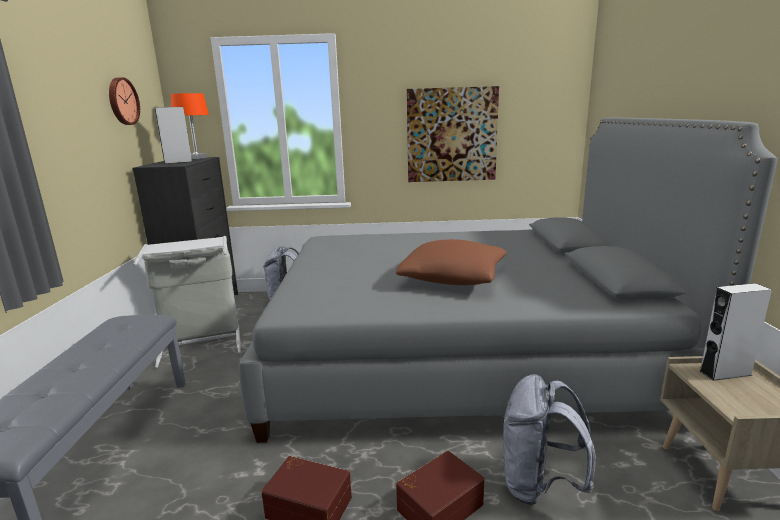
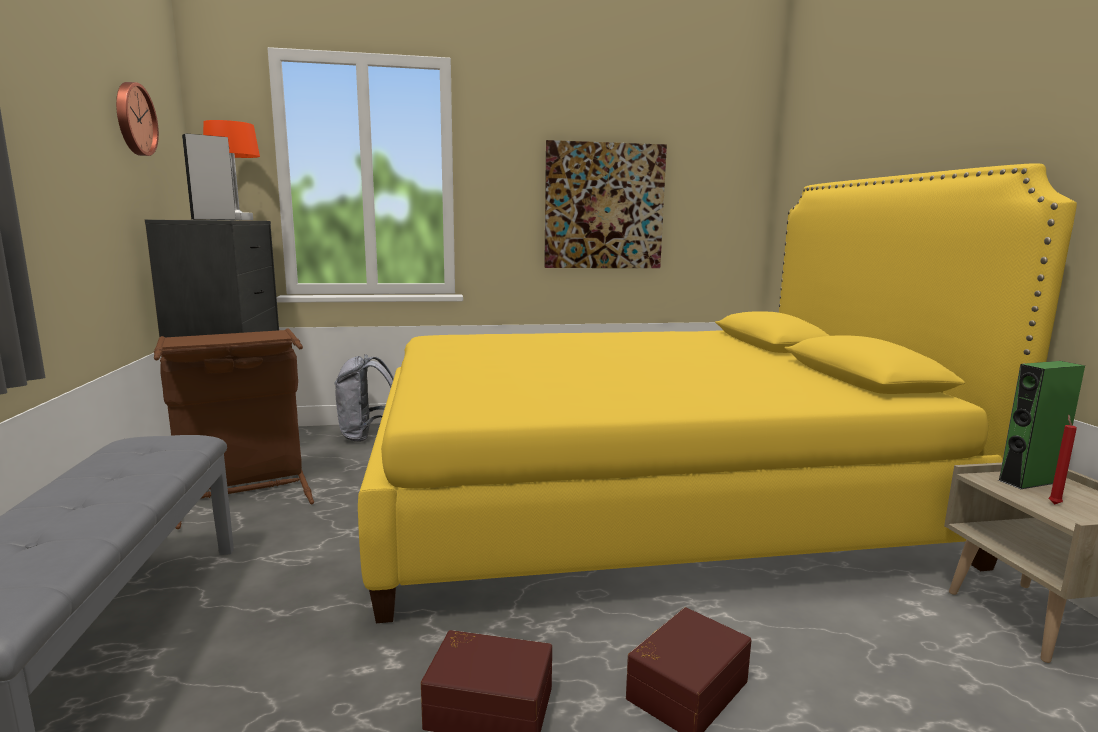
camera: 10 degrees left, 5 degrees down
grey laundry basket [134,236,241,368] -> brown laundry basket [154,329,314,529]
grey bed [238,118,777,443] -> yellow bed [358,163,1077,623]
brown pillow [396,239,507,285] -> none
grey backpack [503,374,596,505] -> none
grey speaker [699,283,772,381] -> green speaker [998,361,1085,489]
none -> red candle [1049,415,1077,504]

